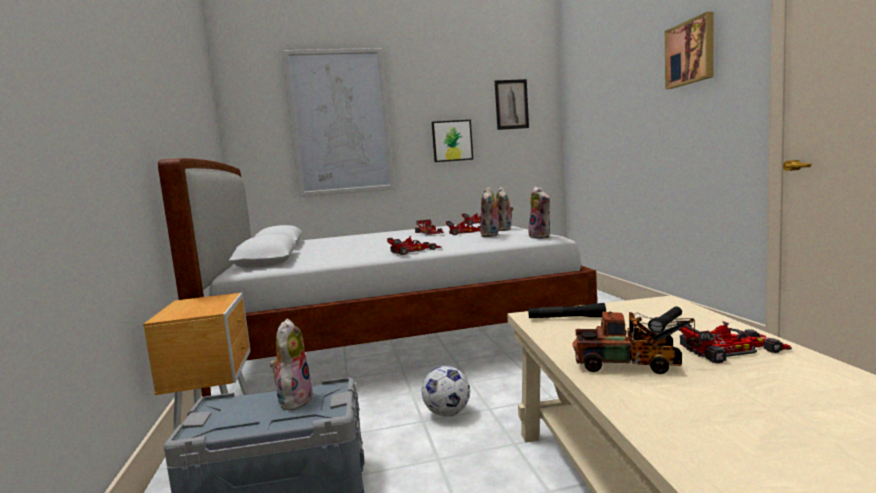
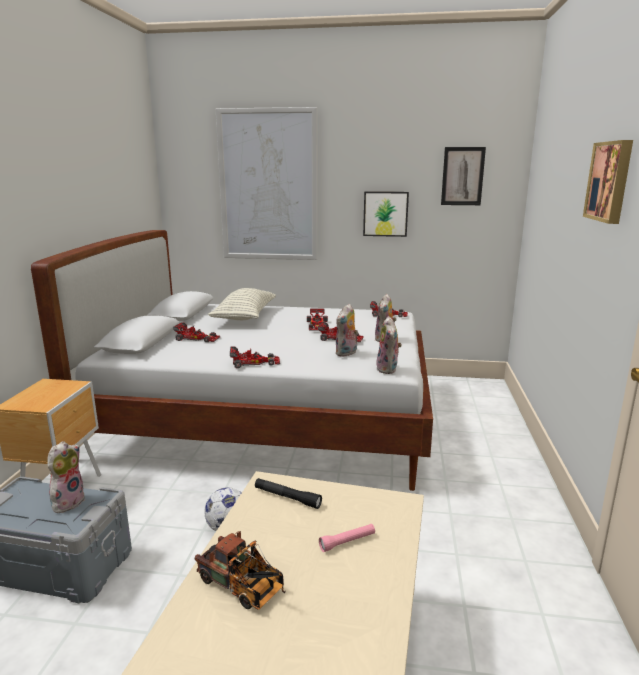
camera: 20 degrees right, 10 degrees up
black flashlight [648,307,682,333] -> pink flashlight [319,524,375,552]
toy car [677,321,792,363] -> toy car moved to [173,322,221,342]
none -> pillow [208,288,276,320]

